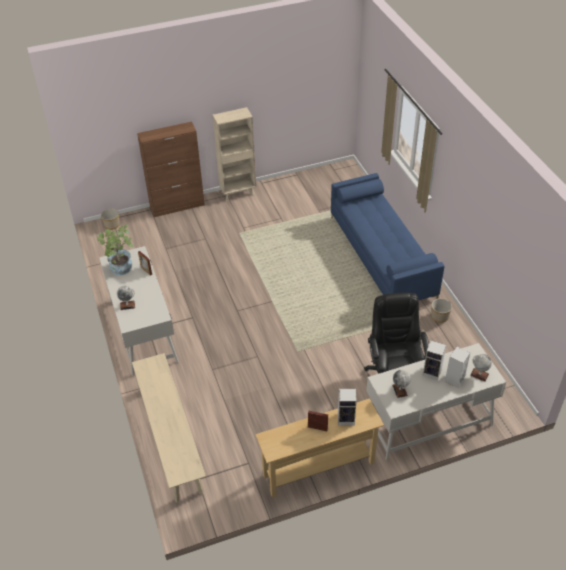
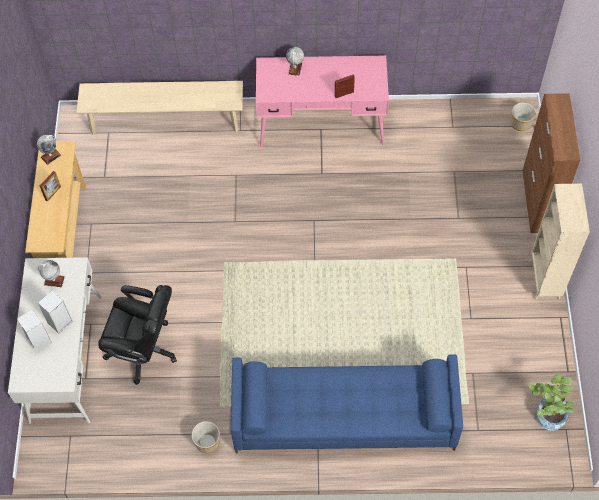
camera: 110 degrees right, 15 degrees up
potted plant [97,224,133,275] -> potted plant moved to [529,374,574,431]
white desk [99,246,179,376] -> pink desk [256,55,389,147]
speaker [338,389,357,425] -> none
globe [470,354,492,382] -> globe moved to [37,135,61,165]

